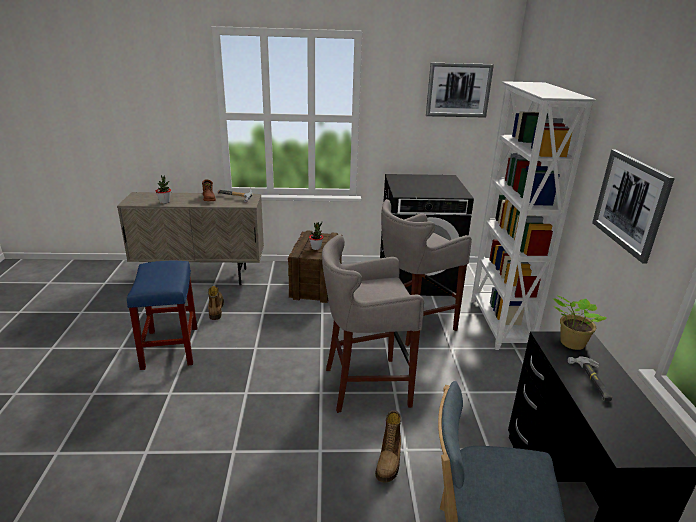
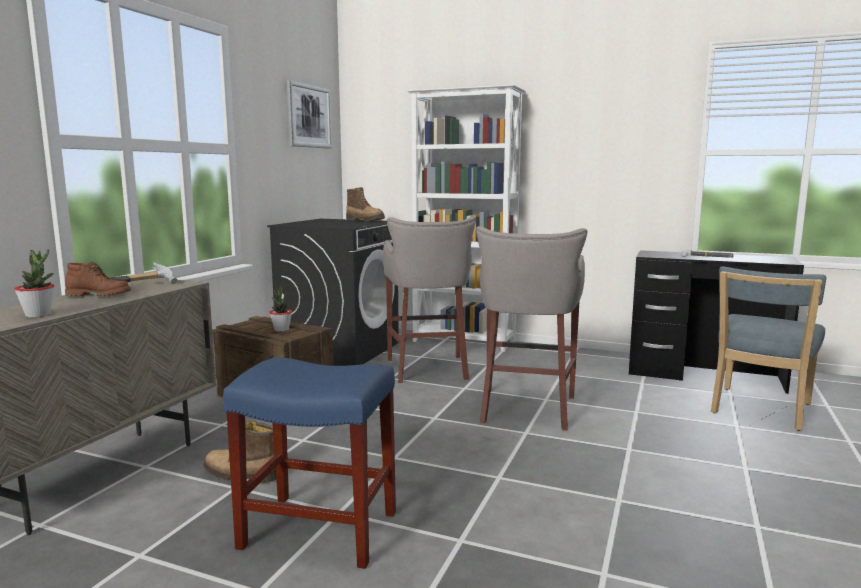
camera: 65 degrees left, 15 degrees down
boot [375,410,402,483] -> boot moved to [346,187,385,221]
potted plant [552,295,606,350] -> none
picture [592,149,675,263] -> none

